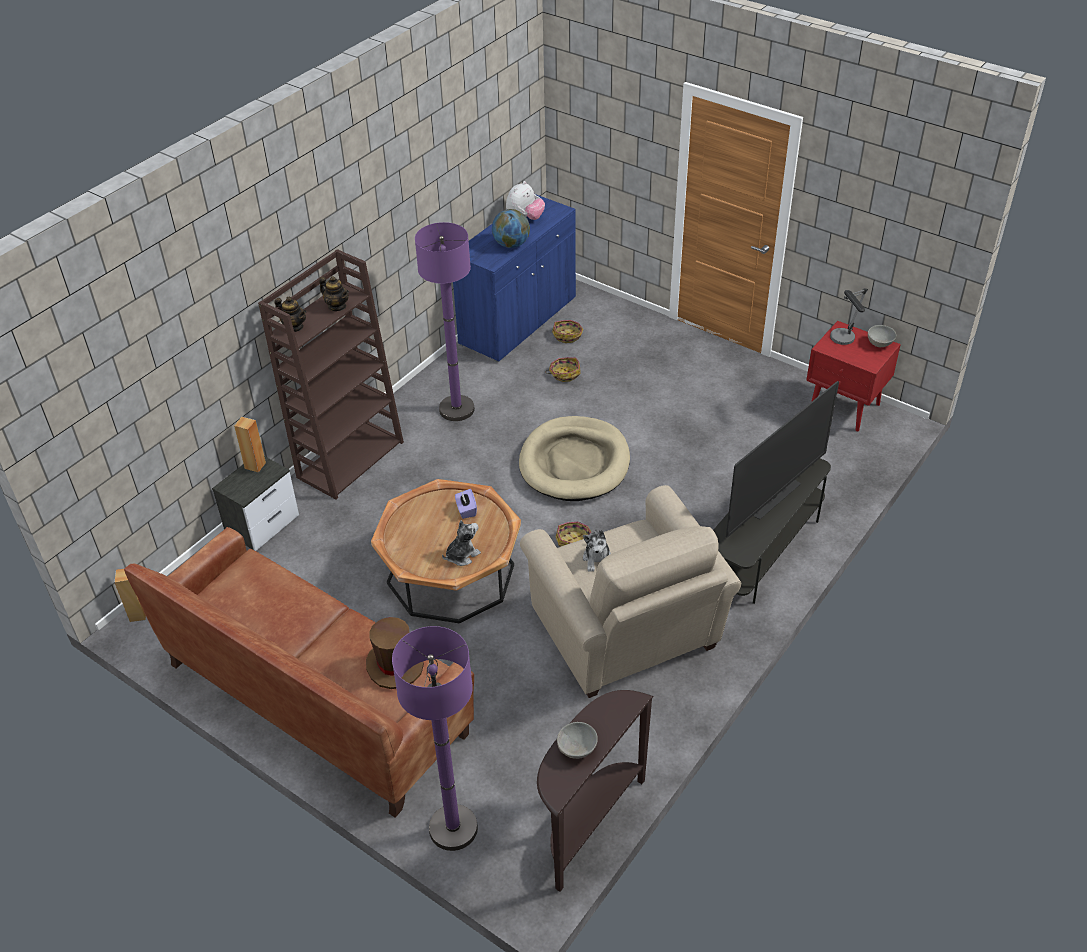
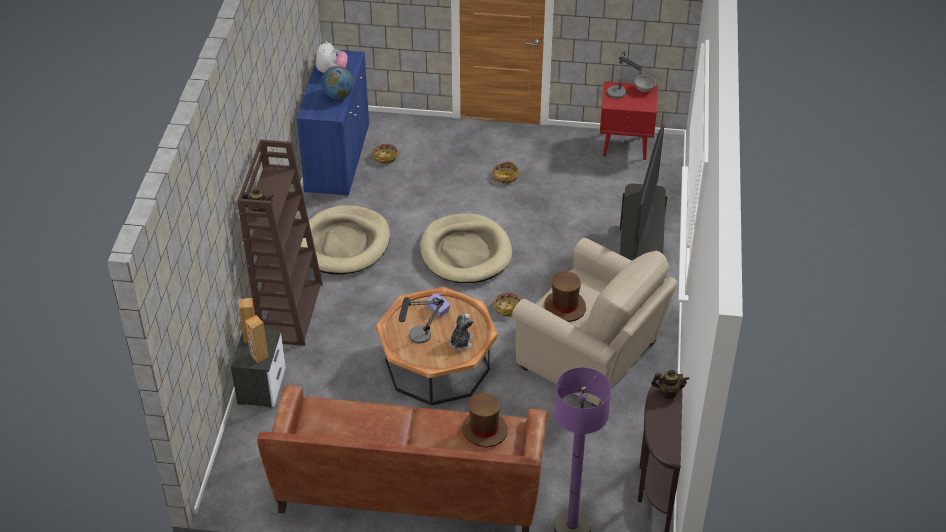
camera: 30 degrees left, 0 degrees up
brown speaker [115,569,146,622] -> brown speaker moved to [245,315,269,363]
teapot [319,276,349,311] -> teapot moved to [651,369,689,398]
purple floor lamp [415,222,475,421] -> beige dog bed [300,205,390,274]
basket [545,357,581,382] -> basket moved to [491,161,520,184]
grey bowl [557,722,598,759] -> none
plush toy [583,529,611,572] -> brown hat [544,271,586,322]
none -> table lamp [399,297,444,344]

